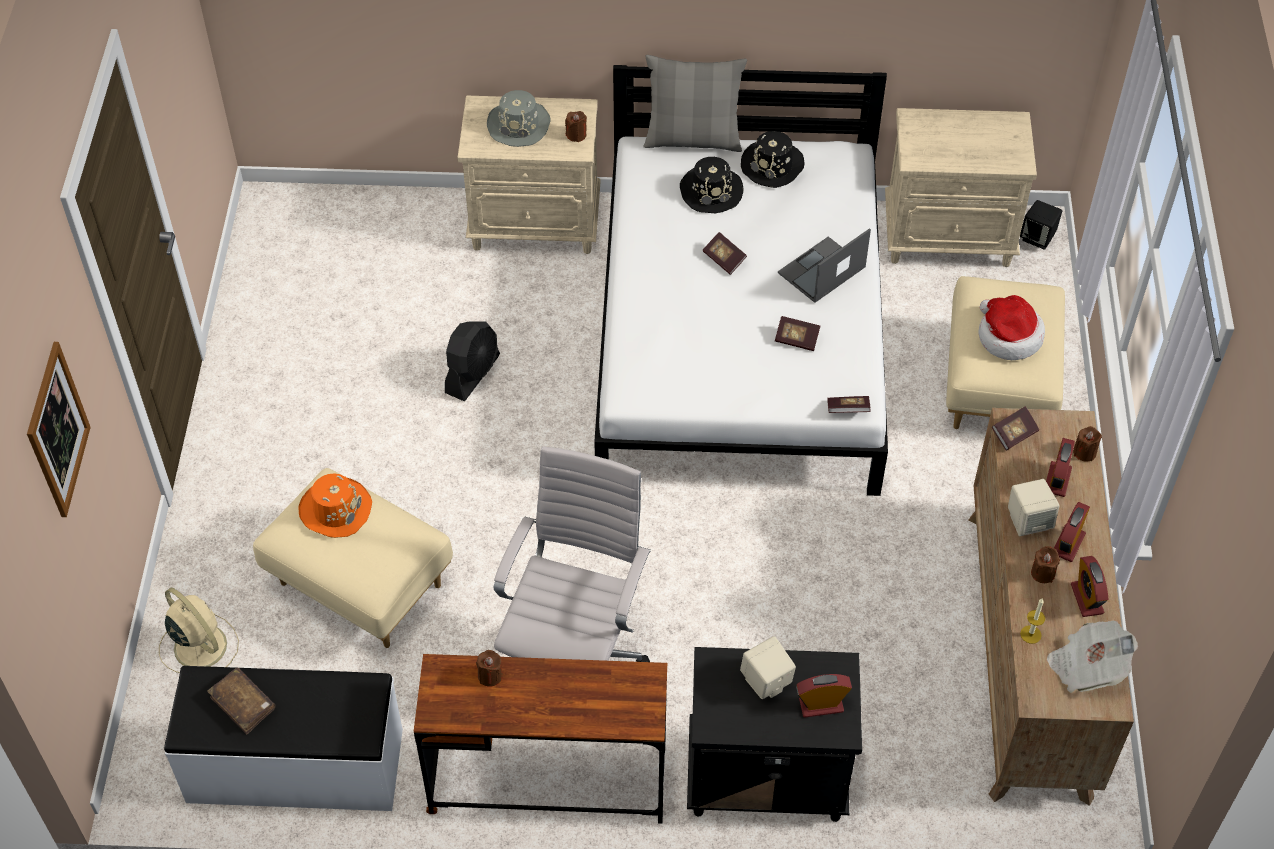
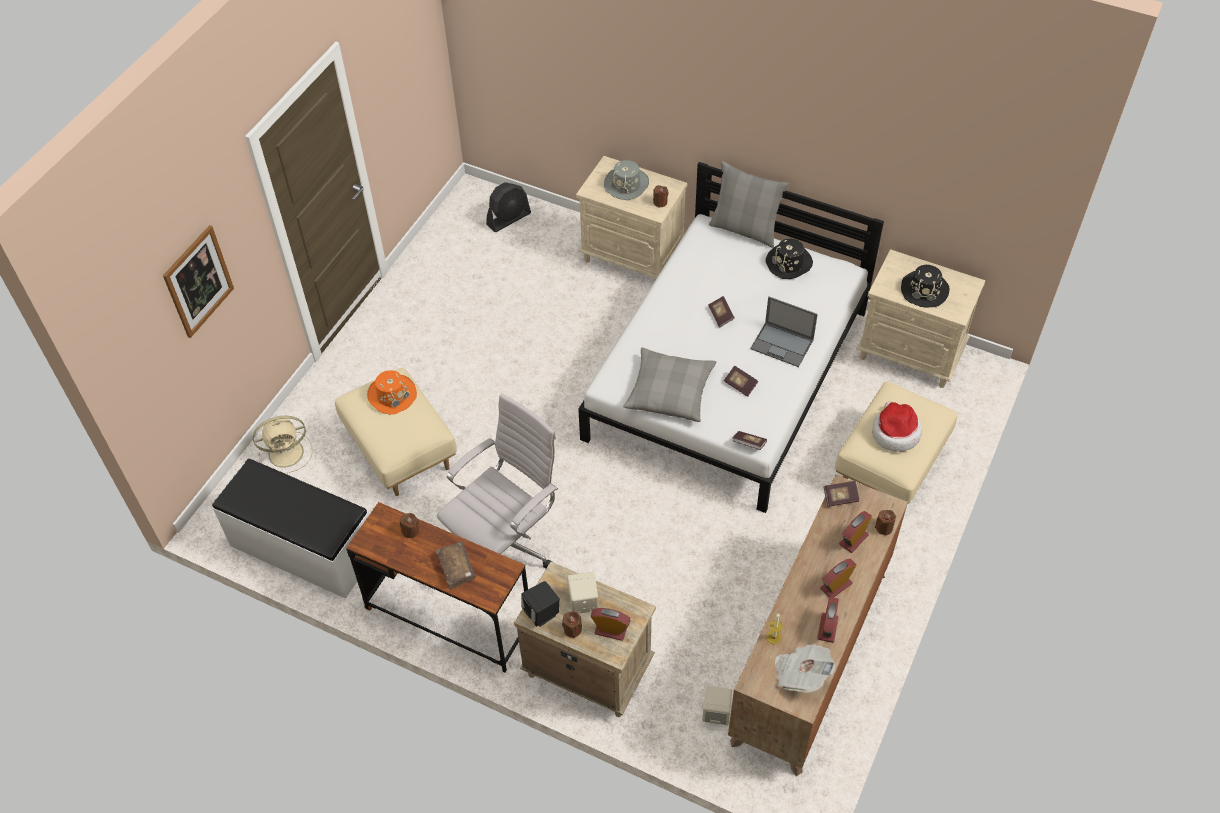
camera: 25 degrees right, 0 degrees up
beige fan [159,588,239,673] -> beige fan turned 90 degrees clockwise [253,416,313,473]
brown book [207,668,275,734] -> brown book moved to [436,542,476,590]
black fan [445,321,500,401] -> black fan moved to [486,182,531,232]
black hat [680,157,743,213] -> black hat moved to [901,265,950,308]
black nightstand [687,647,862,822] -> beige nightstand [514,561,656,717]
laptop [778,228,871,303] -> laptop turned 135 degrees counterclockwise [750,297,818,367]
beige speaker [1008,479,1059,536] -> beige speaker moved to [702,686,732,725]
black speaker [1020,200,1062,250] -> black speaker moved to [522,581,560,627]
brown candle [1031,546,1060,583] -> brown candle moved to [562,611,582,638]
none -> grey pillow [623,348,716,422]

